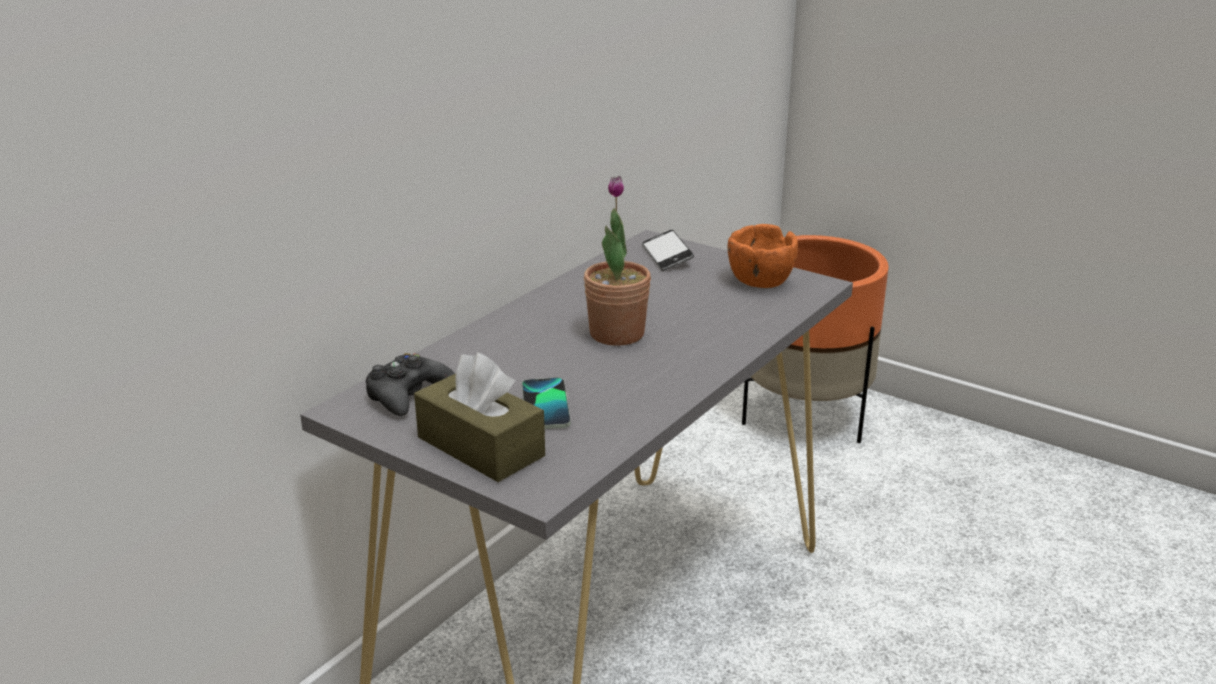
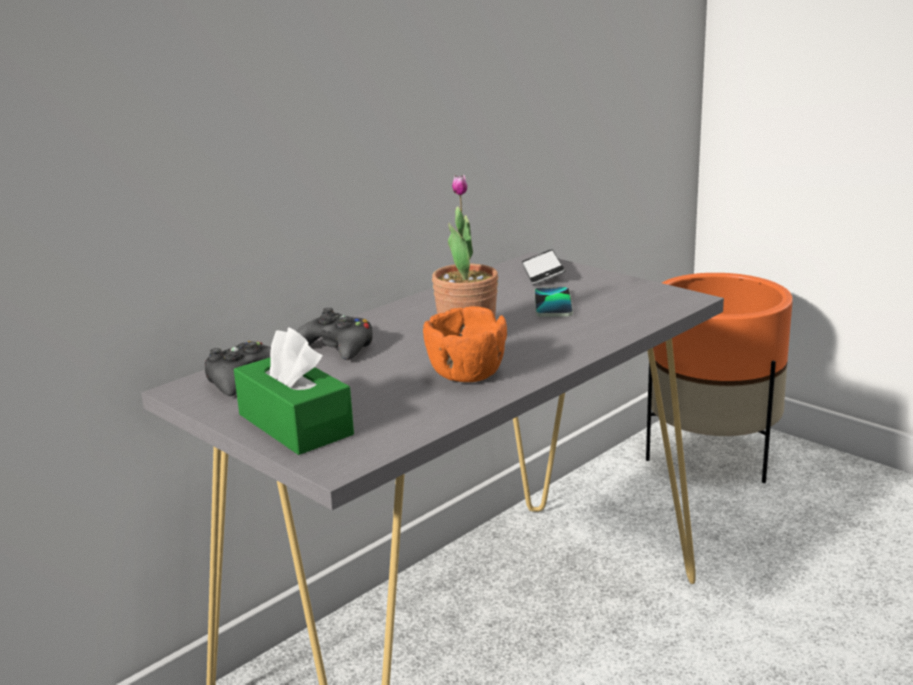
camera: 10 degrees right, 5 degrees down
brown tissue box [414,352,545,482] -> green tissue box [234,327,354,455]
phone [522,378,571,429] -> phone moved to [534,287,573,317]
orange bowl [727,224,798,288] -> orange bowl moved to [423,306,507,382]
none -> black game controller [296,308,373,360]

